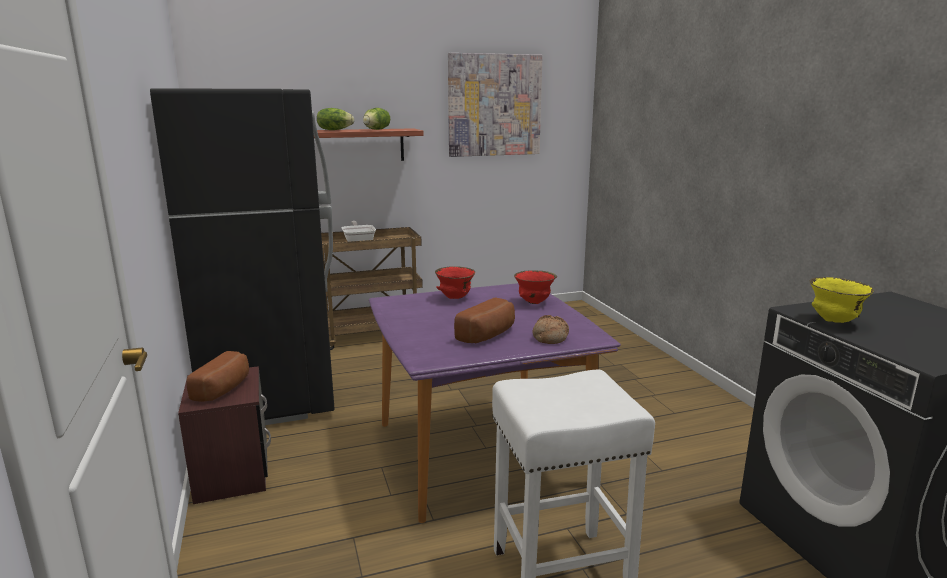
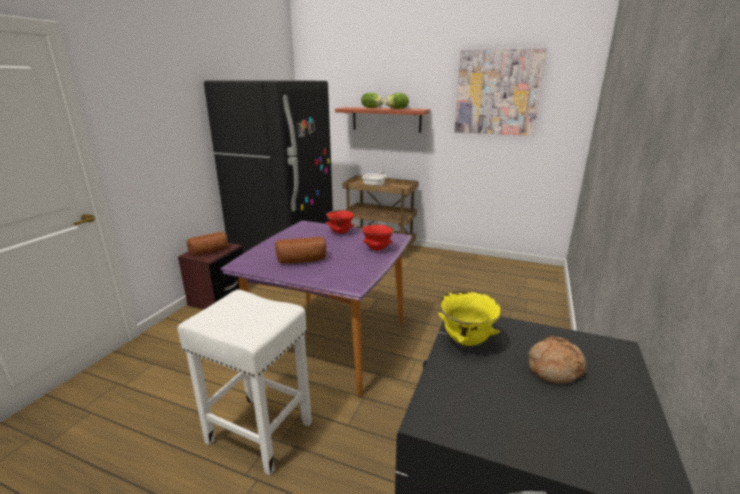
camera: 40 degrees right, 5 degrees up
bread [533,315,569,344] -> bread moved to [528,336,586,384]

